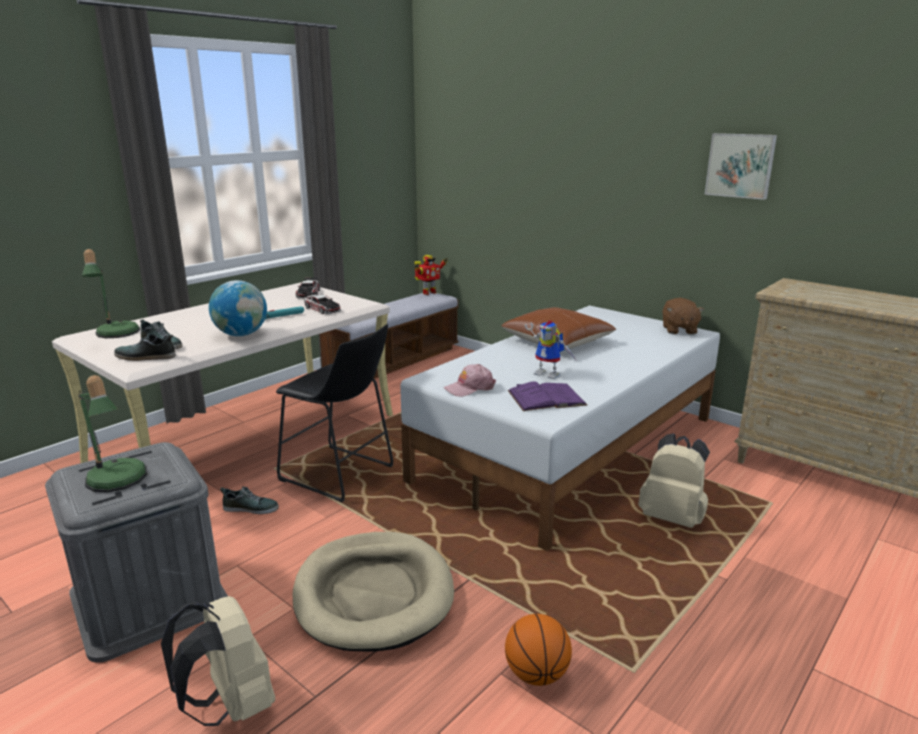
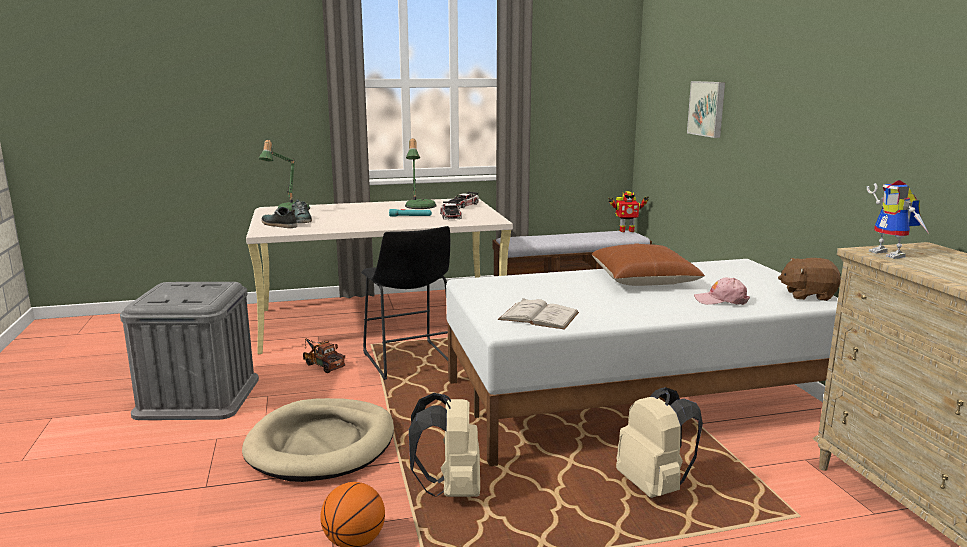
camera: 35 degrees right, 5 degrees down
table lamp [78,375,148,493] -> table lamp moved to [405,138,437,209]
beige backpack [161,596,275,726] -> beige backpack moved to [409,393,480,497]
globe [209,280,267,336] -> none
shoe [220,486,279,514] -> toy truck [303,338,345,373]
pink cap [444,364,496,397] -> pink cap moved to [694,278,750,305]
purple book [508,382,587,411] -> white book [498,298,579,330]
toy robot [525,320,575,379] -> toy robot moved to [867,180,929,259]
brown plush toy [662,298,704,335] -> brown plush toy turned 60 degrees clockwise [778,258,841,301]
picture [704,133,777,200] -> picture moved to [687,81,725,138]

